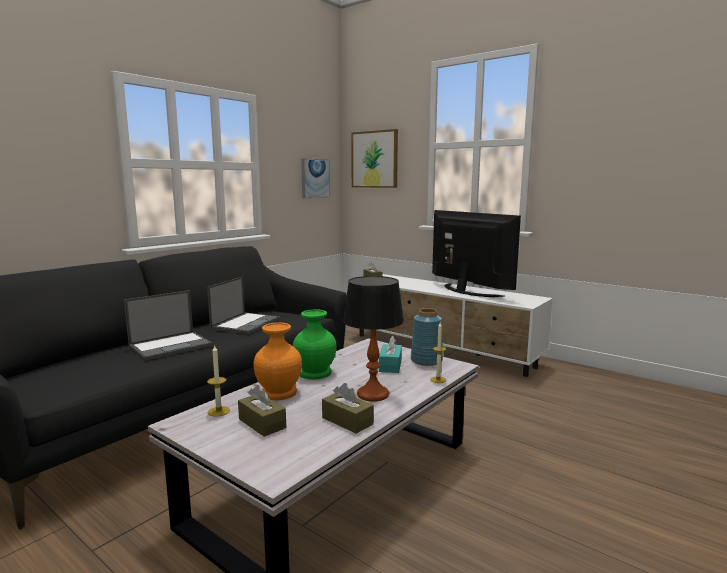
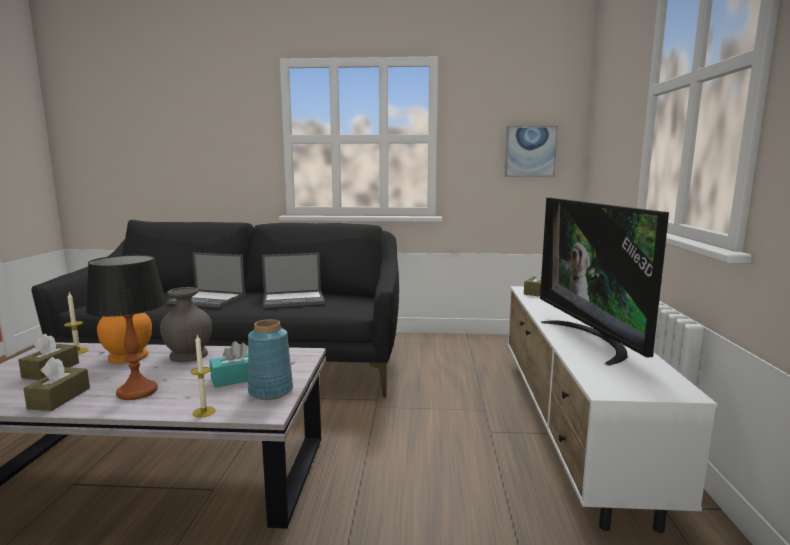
camera: 55 degrees right, 0 degrees up
green vase [293,309,337,379] -> grey vase [160,287,212,362]
picture [351,129,398,188] -> none
television [432,210,521,297] -> television turned 150 degrees clockwise [540,198,669,366]

